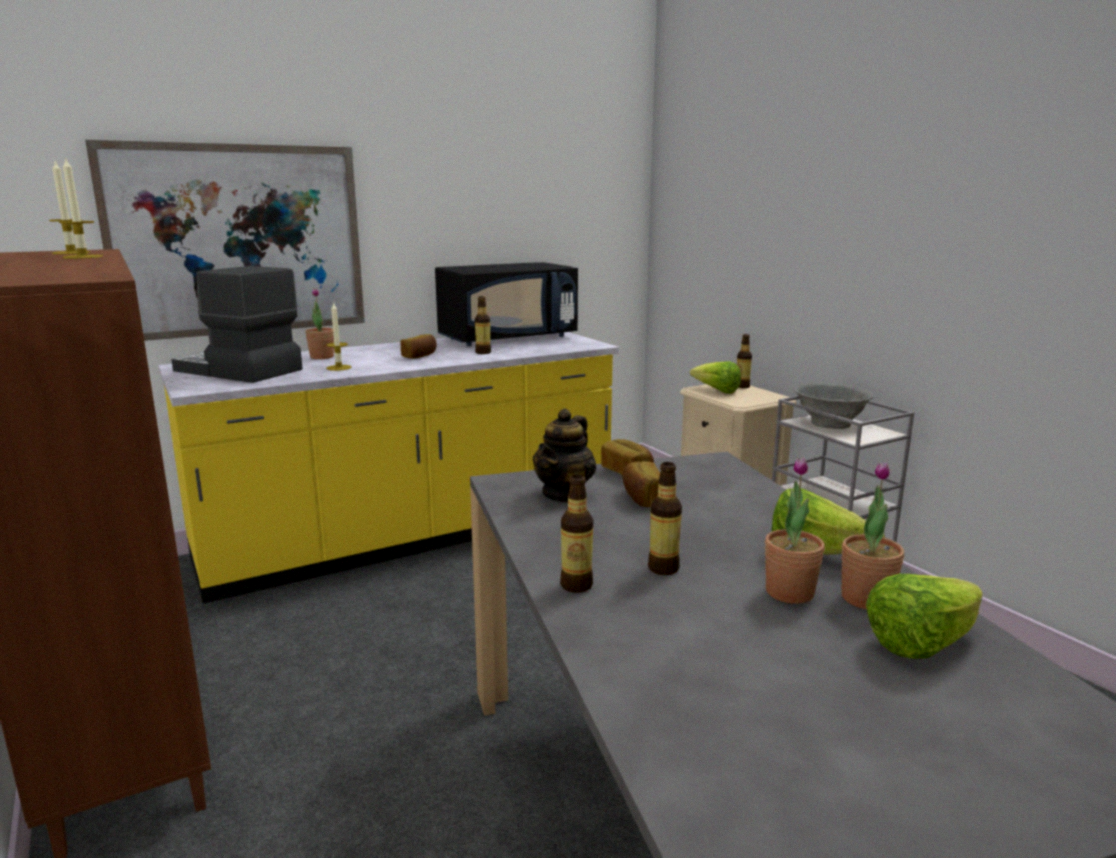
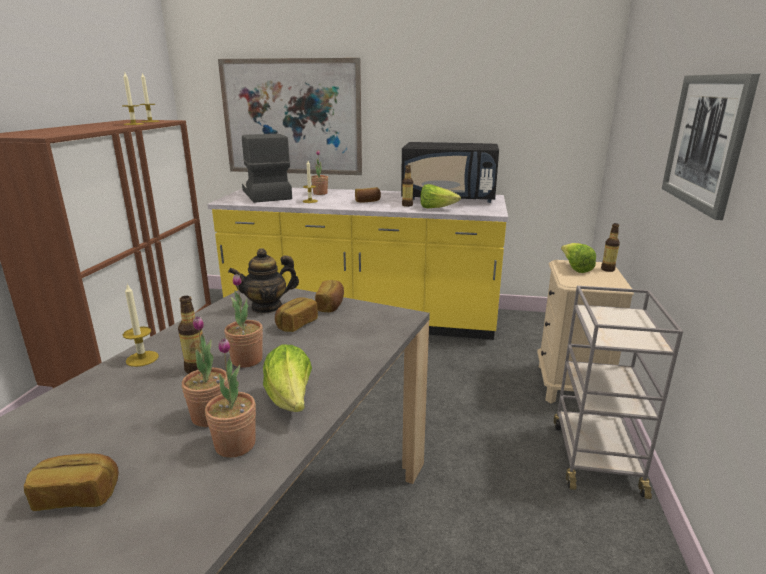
camera: 40 degrees right, 5 degrees up
bottle [560,474,593,593] -> candle [123,284,159,367]
grey bowl [795,383,874,429] -> none
lettuce [866,574,983,659] -> lettuce moved to [420,184,461,208]
none -> bread [24,453,119,511]
none -> potted plant [224,274,263,368]
none -> picture [662,73,760,220]

